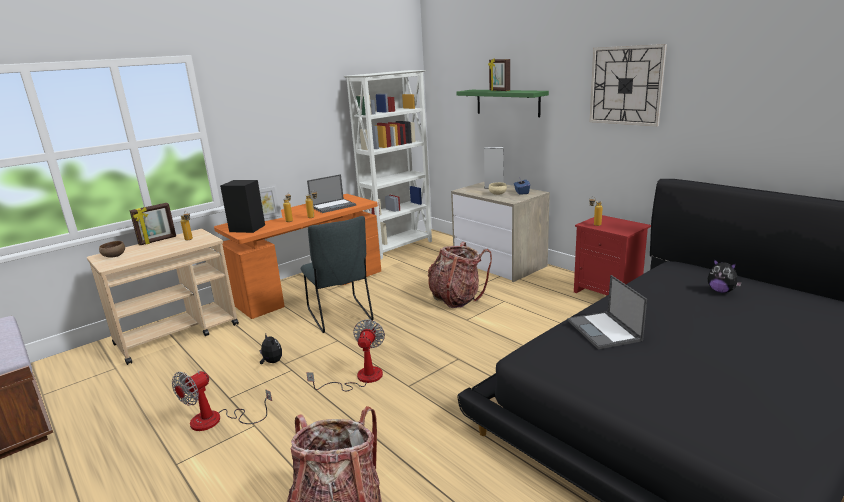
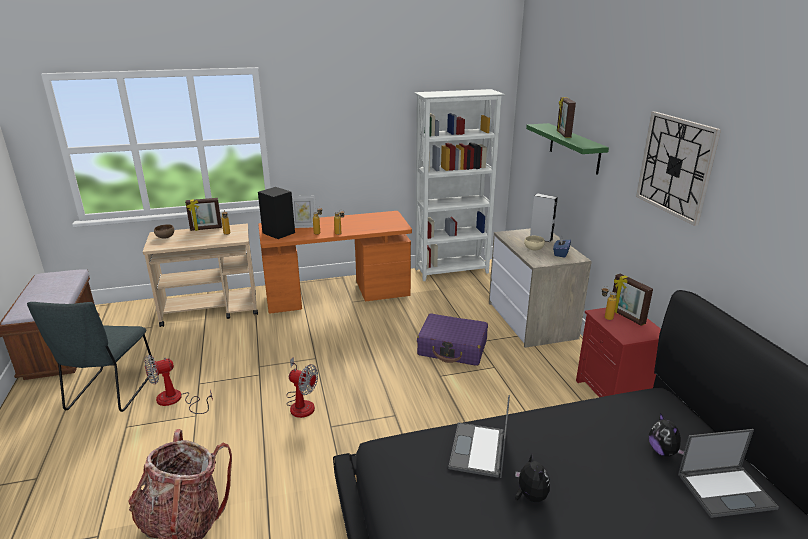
camera: 25 degrees right, 5 degrees up
plush toy [260,333,282,364] -> plush toy moved to [515,454,550,502]
grey chair [301,216,373,333] -> grey chair moved to [27,302,154,412]
fan [306,319,385,391] -> fan turned 75 degrees clockwise [286,357,318,418]
laptop [307,174,356,213] -> laptop moved to [678,429,779,518]
backpack [428,242,492,308] -> purple suitcase [417,313,488,366]
none -> picture frame [613,274,653,326]

